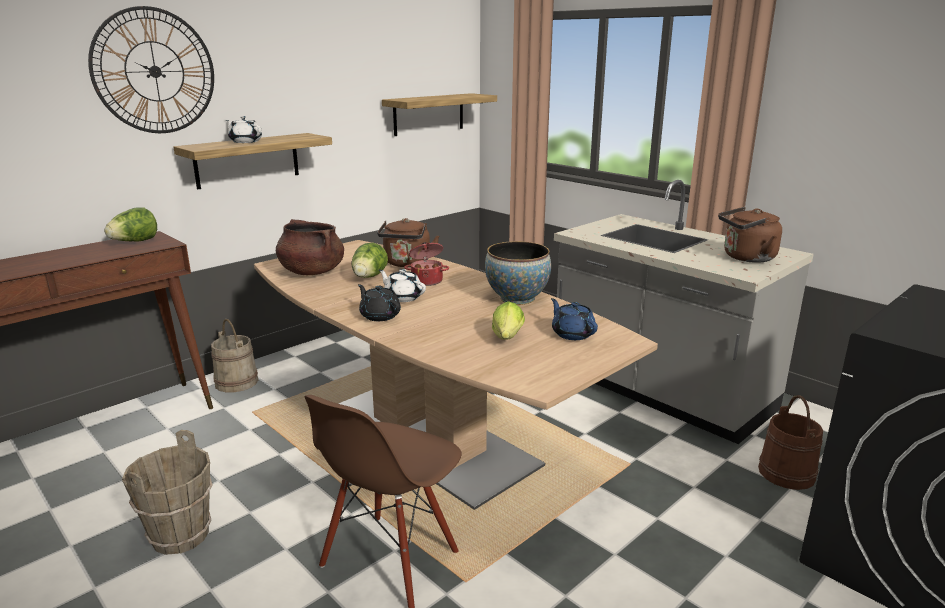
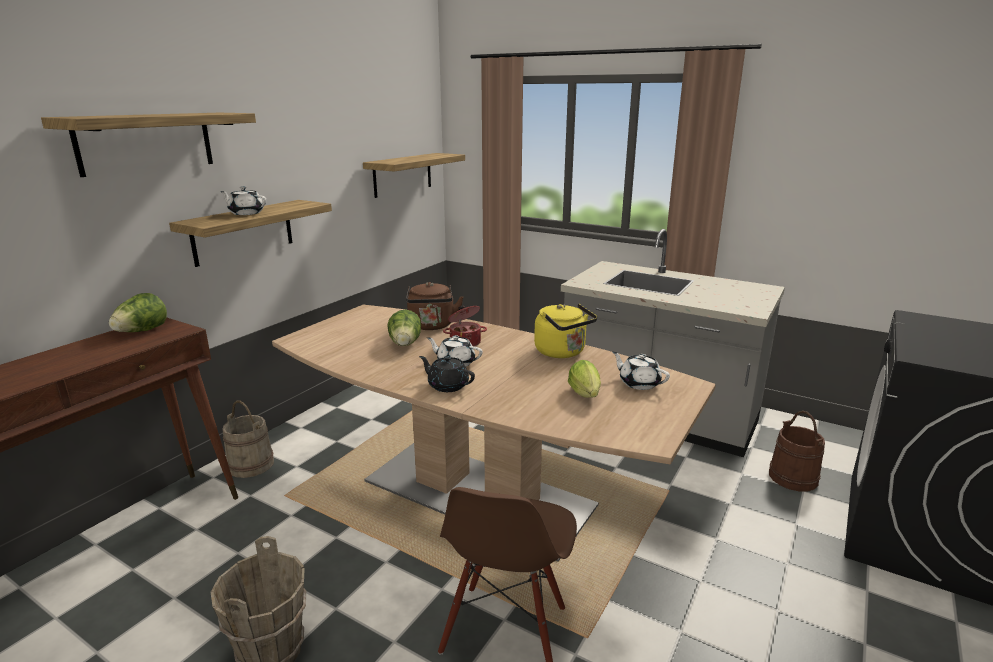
camera: 15 degrees left, 0 degrees up
wall clock [88,6,214,133] -> shelf [41,113,256,177]
brown cooking pot [276,219,344,275] -> none
bowl [485,241,551,305] -> yellow kettle [534,304,597,358]
blue teapot [551,298,598,340] -> white teapot [612,351,670,390]
brown kettle [718,207,782,263] -> none

